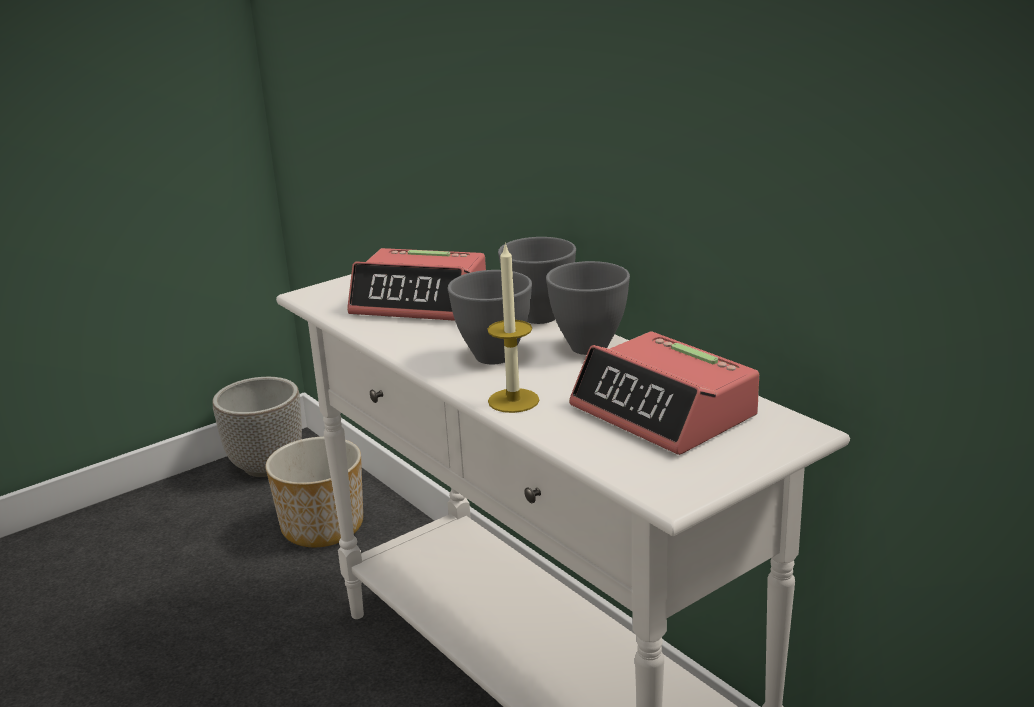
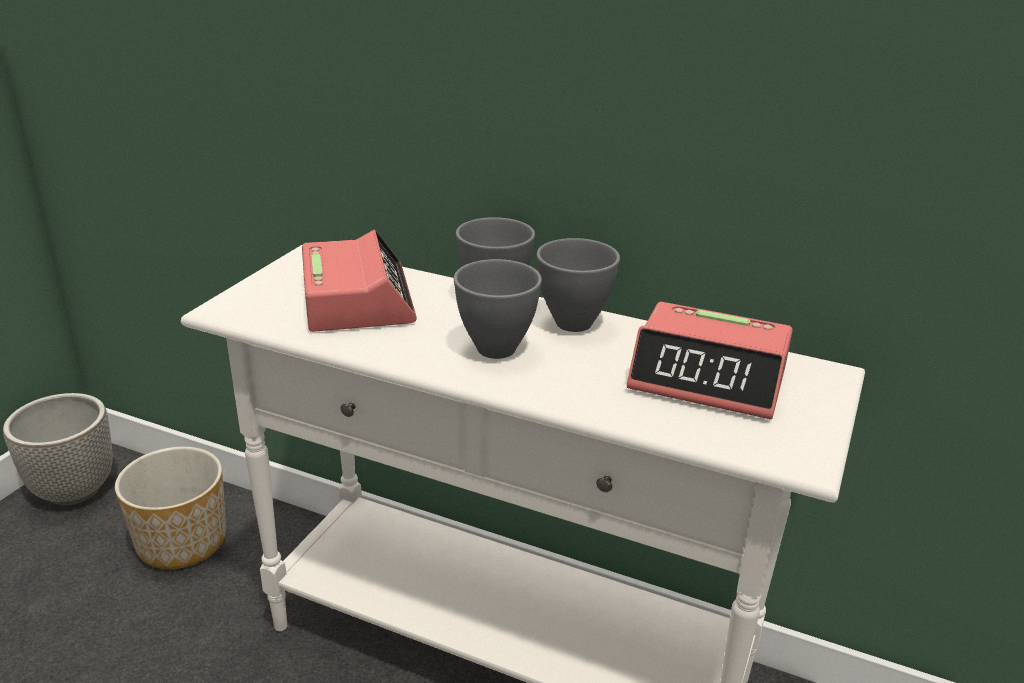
camera: 30 degrees left, 5 degrees up
alarm clock [347,248,486,321] -> alarm clock turned 90 degrees counterclockwise [302,230,417,332]
candle [487,242,539,413] -> none

